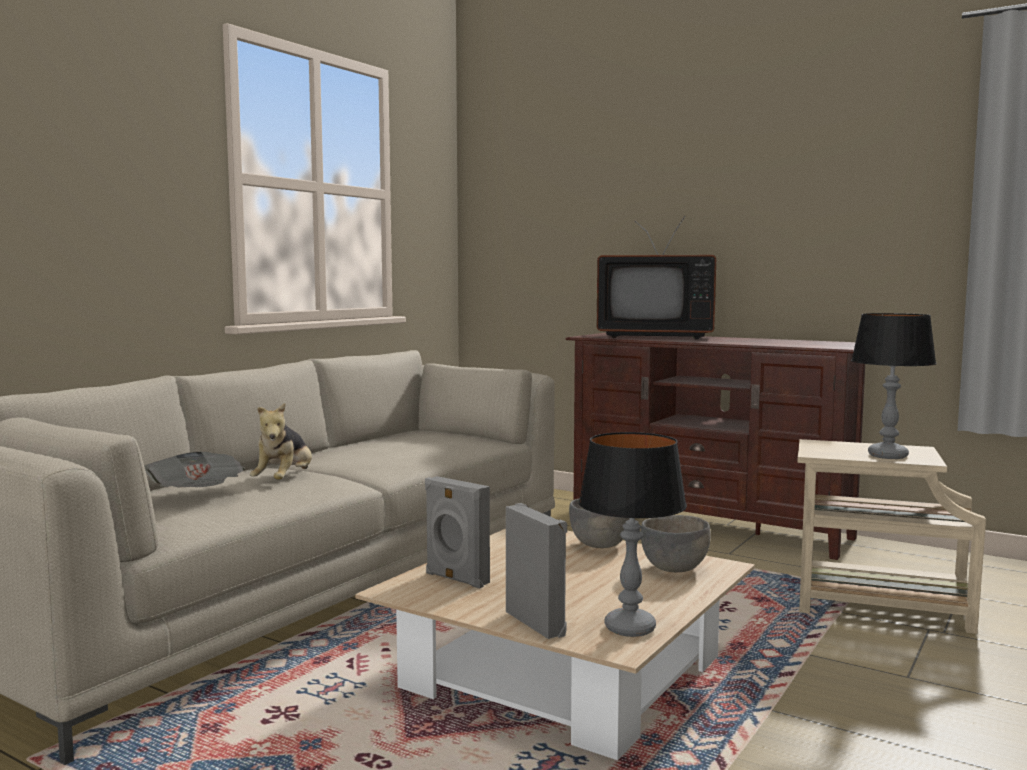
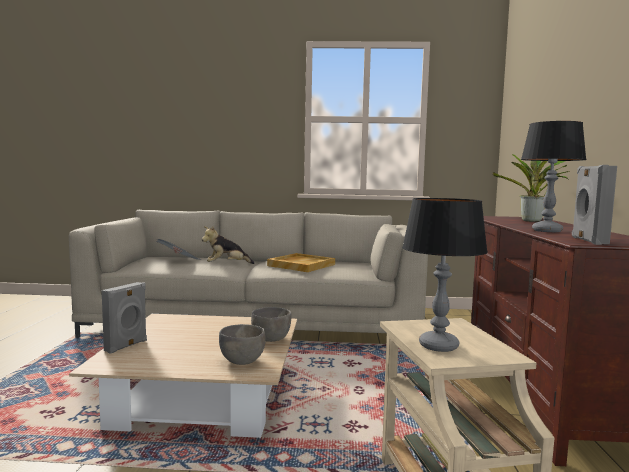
camera: 60 degrees right, 0 degrees up
grey speaker [425,476,490,588] -> grey speaker moved to [572,165,617,245]
table lamp [579,432,687,637] -> table lamp moved to [521,121,587,232]
television [597,216,716,339] -> potted plant [492,154,570,222]
none -> beige tray [267,253,335,272]

